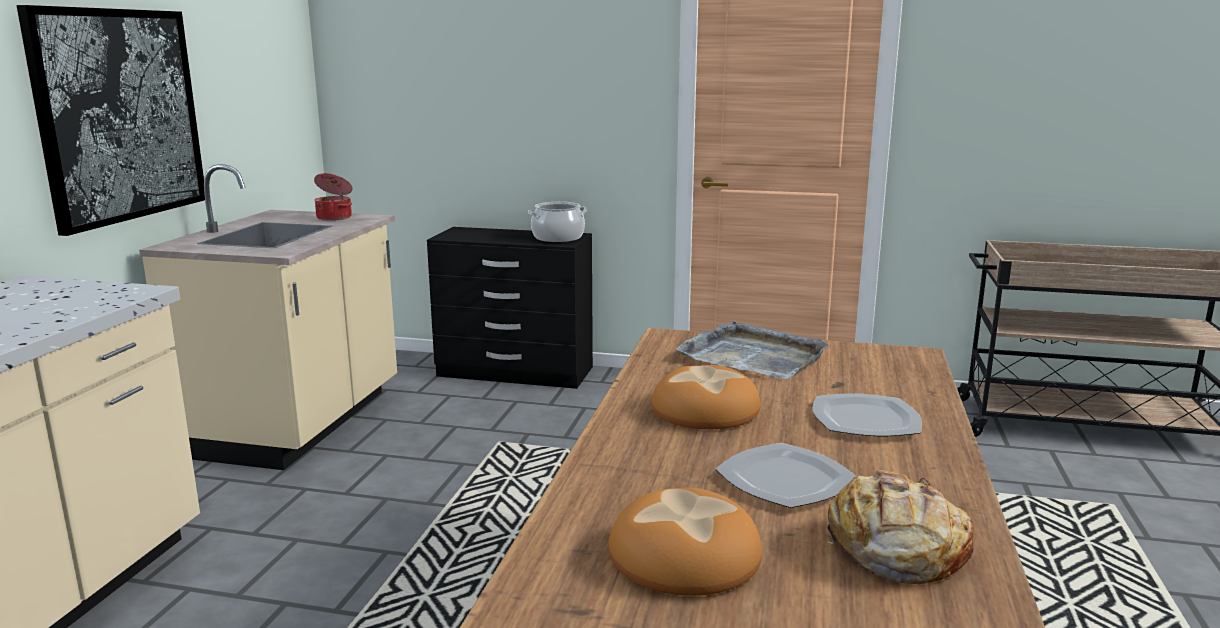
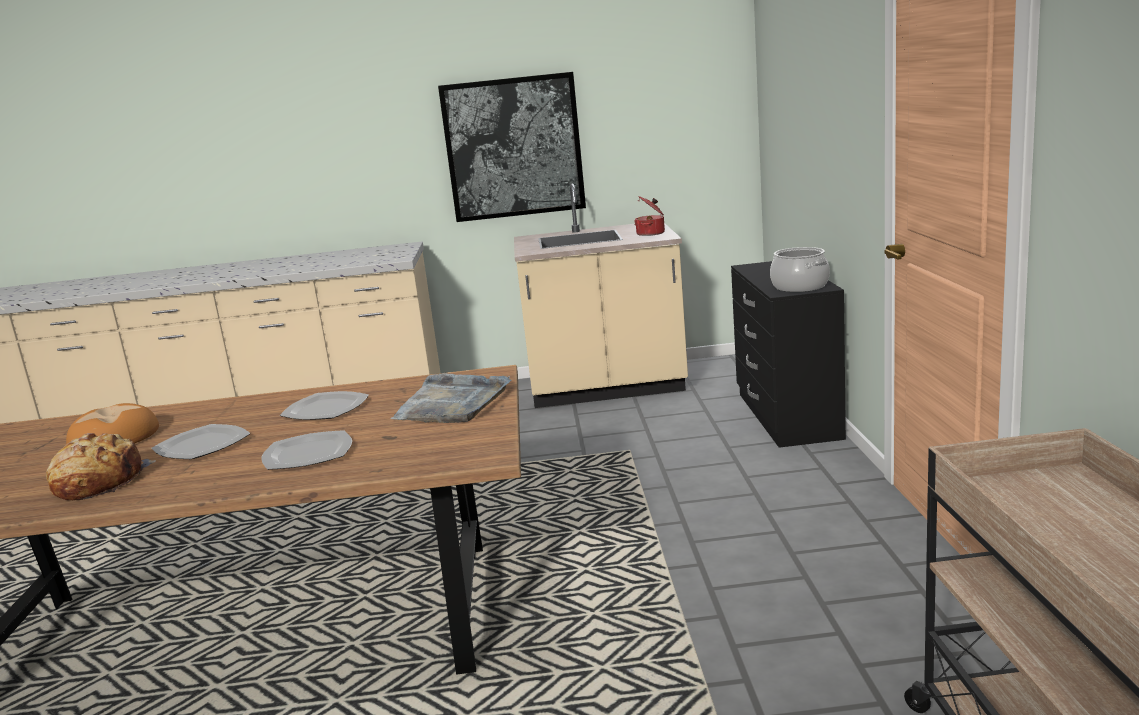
camera: 75 degrees right, 0 degrees up
bread [651,365,761,429] -> plate [280,391,369,420]

